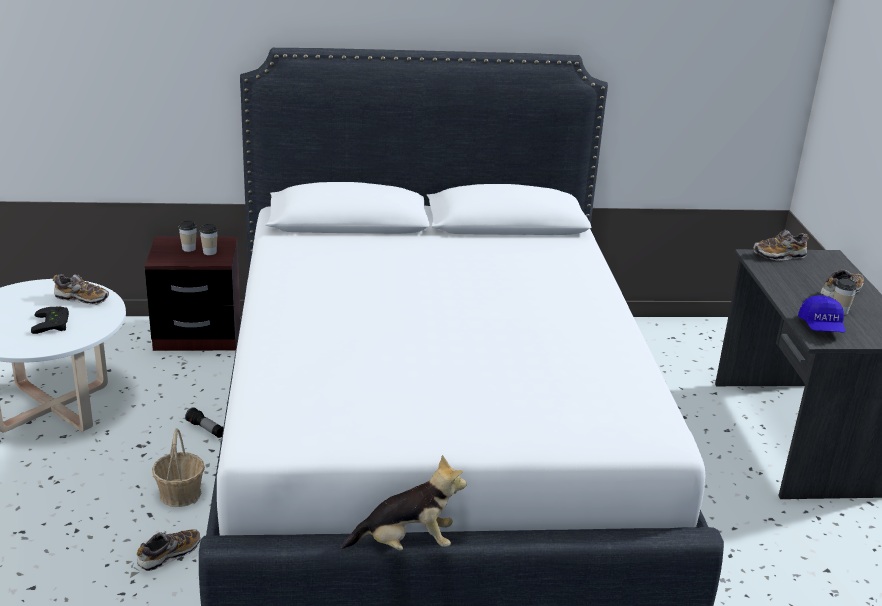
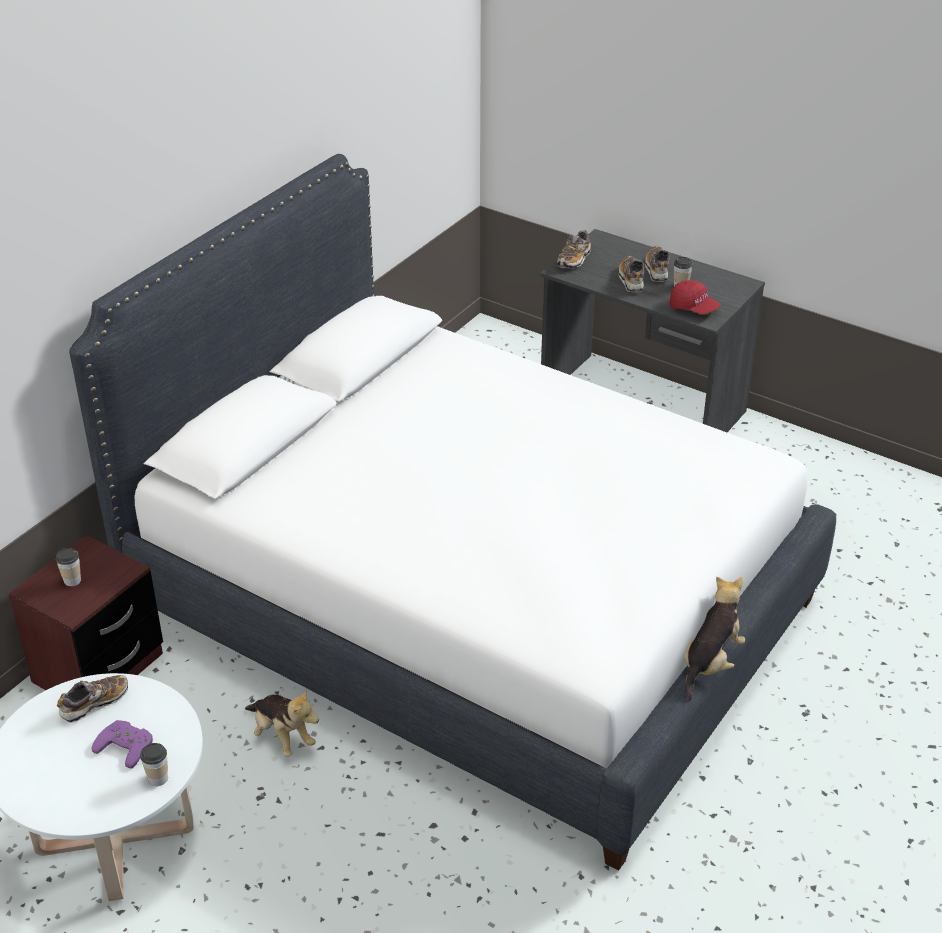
camera: 50 degrees left, 10 degrees up
black game controller [31,306,69,334] -> purple game controller [91,720,153,769]
shoe [137,529,200,571] -> shoe moved to [618,256,645,292]
basket [152,428,205,507] -> none
flashlight [185,407,223,438] -> plush toy [245,689,319,757]
cup [200,224,218,255] -> cup moved to [140,743,168,786]
blue cap [798,295,845,332] -> red cap [670,280,721,315]

